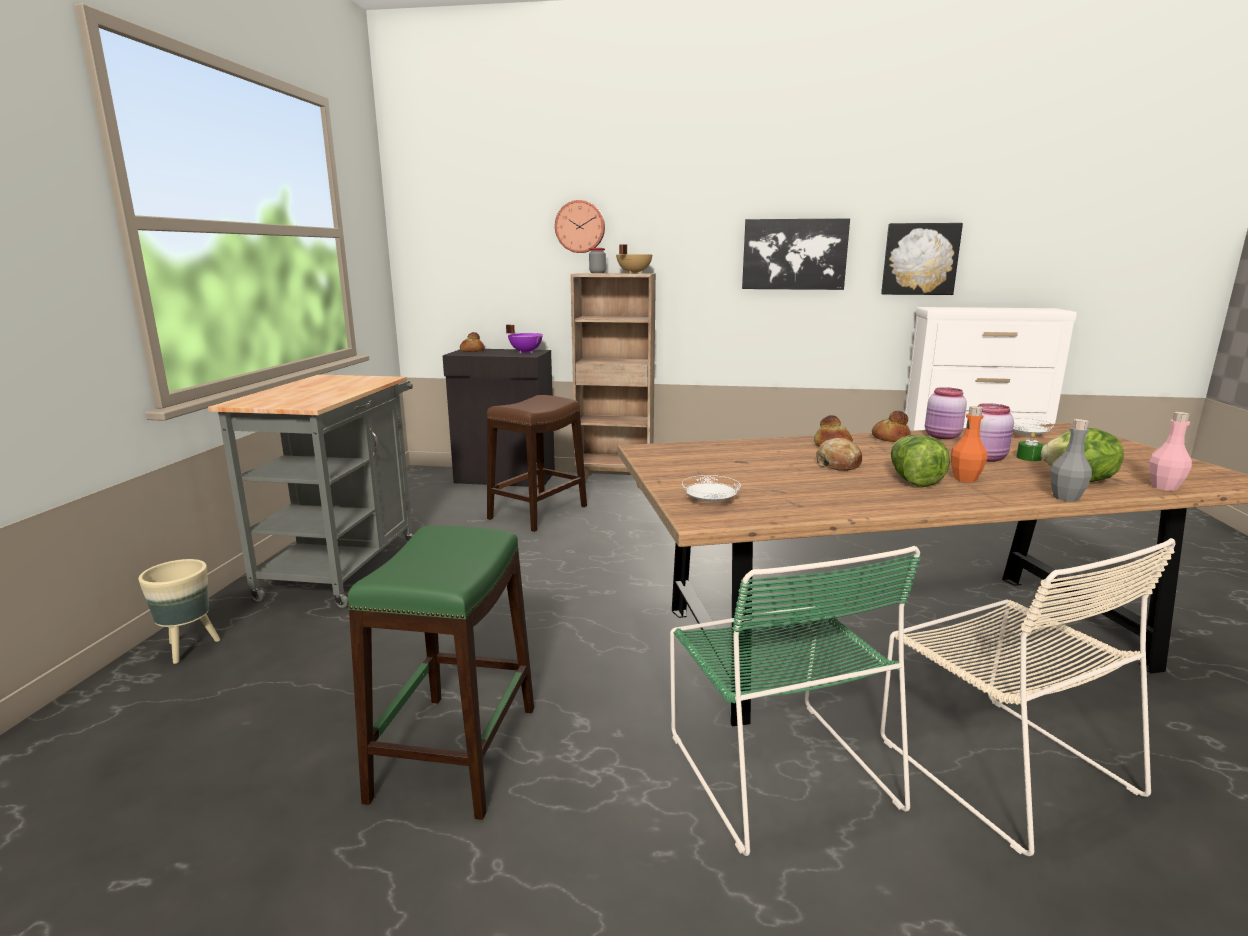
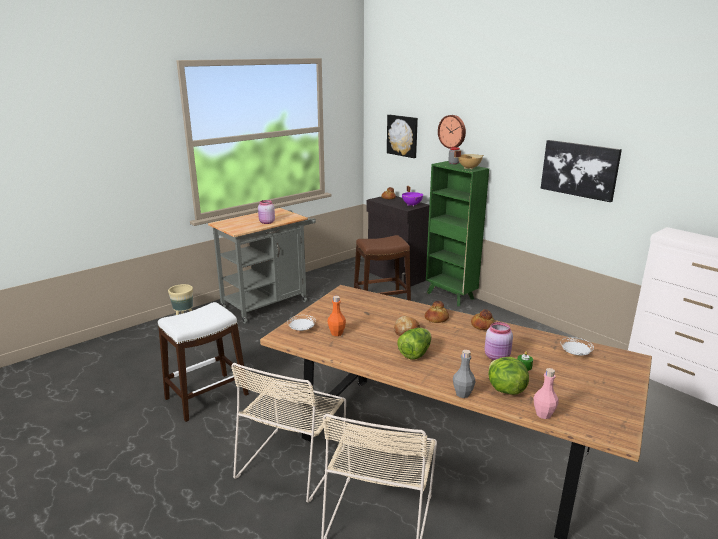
camera: 40 degrees right, 5 degrees up
green stool [348,526,534,820] -> white stool [158,302,249,422]
brown bookcase [570,273,656,489] -> green bookcase [426,161,489,306]
green chair [670,546,921,856] -> beige chair [231,363,346,503]
picture [881,223,963,295] -> picture moved to [387,115,418,158]
pink jar [925,387,967,439] -> pink jar moved to [258,200,275,224]
orange bottle [951,406,987,482] -> orange bottle moved to [327,296,346,336]

